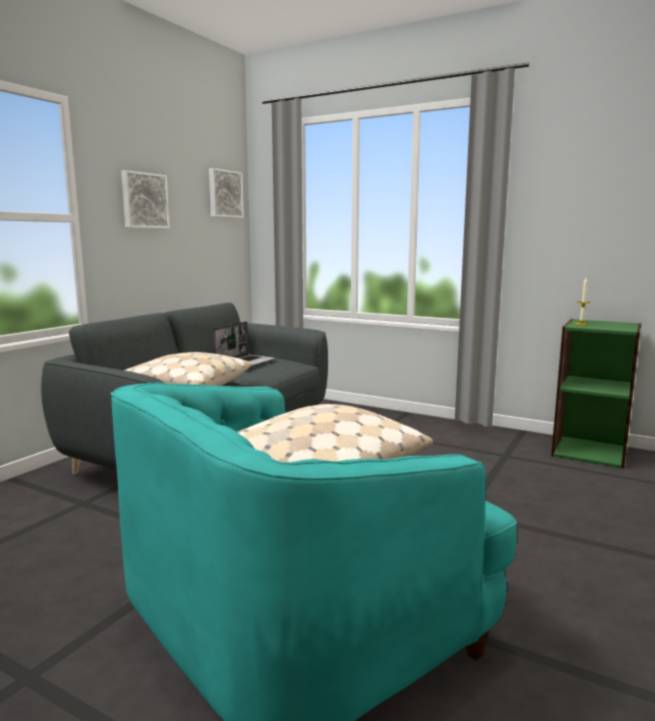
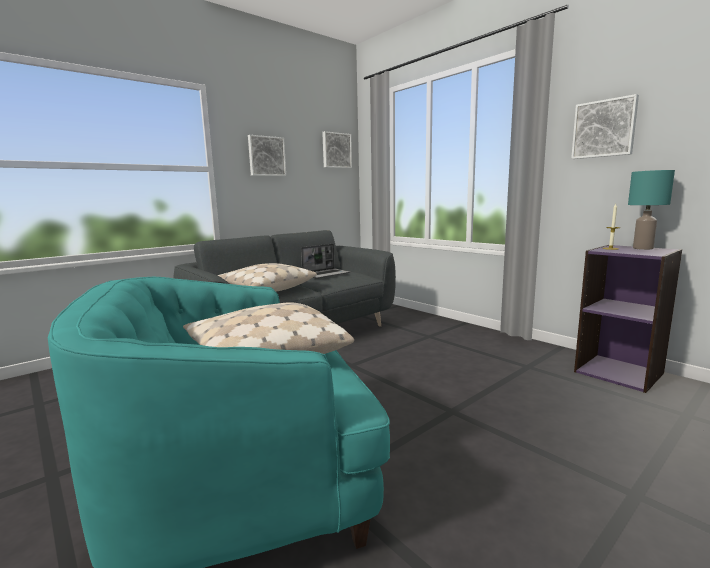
camera: 20 degrees right, 0 degrees up
green bookcase [551,319,641,469] -> purple bookcase [574,245,682,393]
none -> picture [571,94,639,159]
none -> turquoise table lamp [628,170,675,250]

